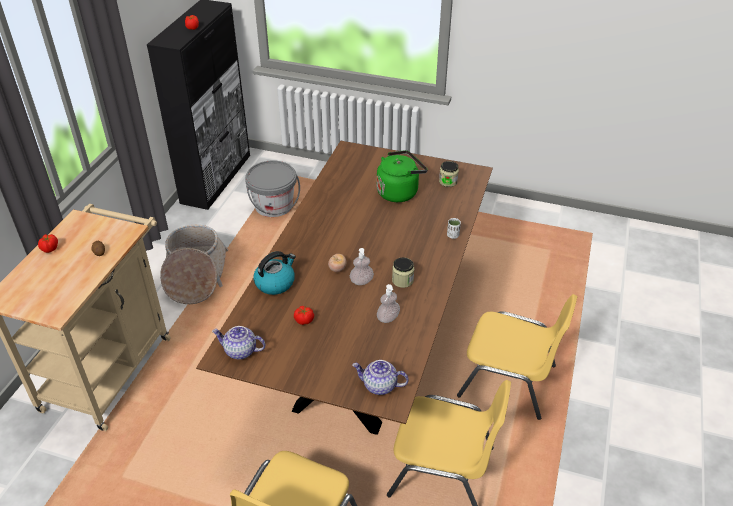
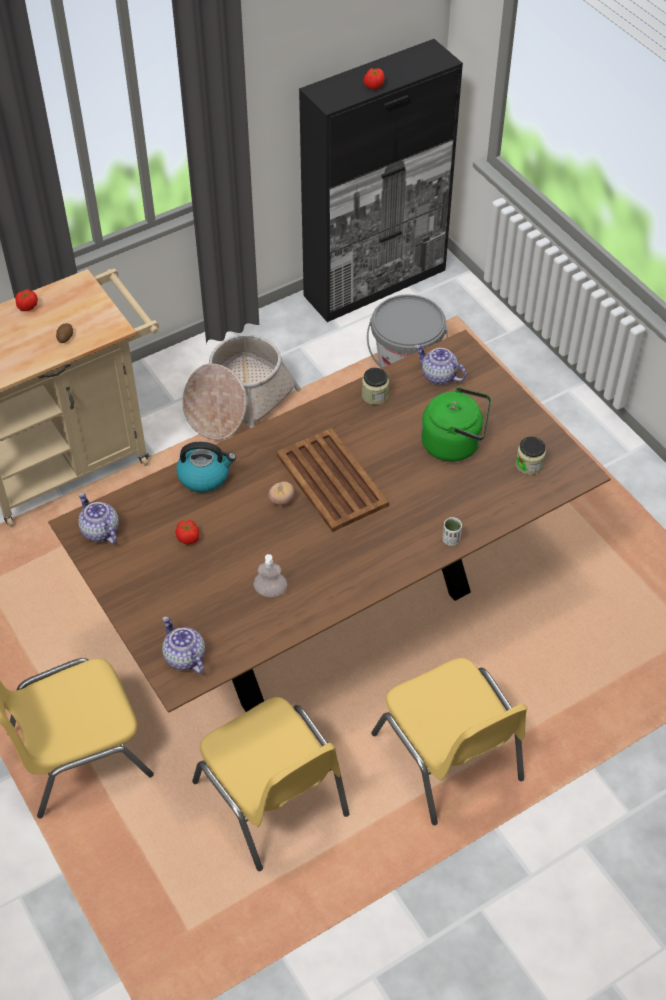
camera: 40 degrees right, 10 degrees up
soap dispenser [350,248,374,285] -> none
jar [392,257,414,288] -> jar moved to [362,368,389,405]
none -> brown tray [276,428,389,532]
none -> teapot [415,345,467,385]

